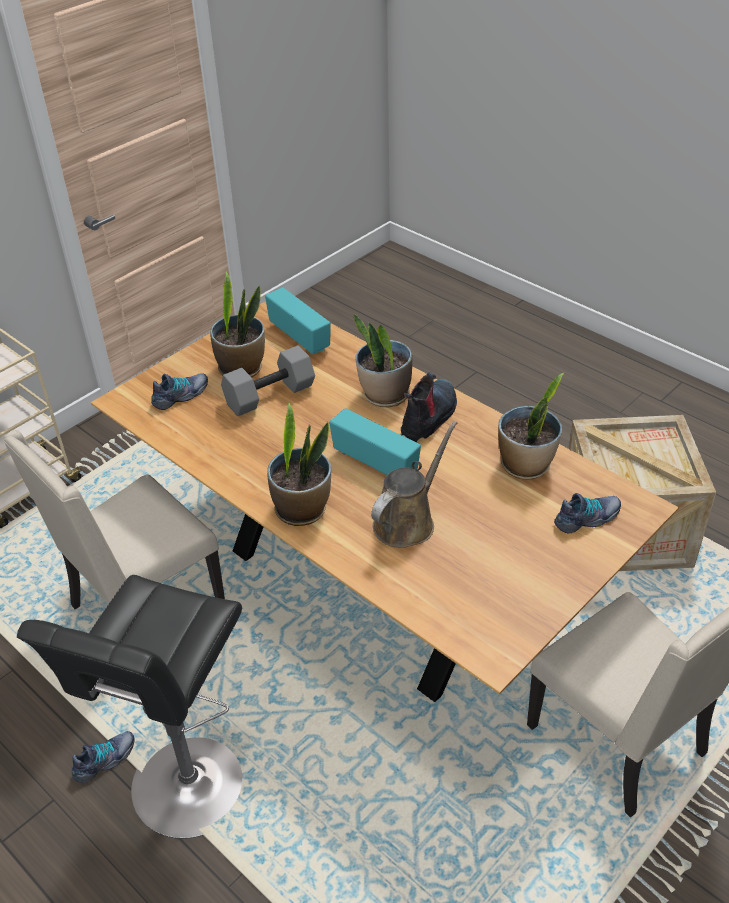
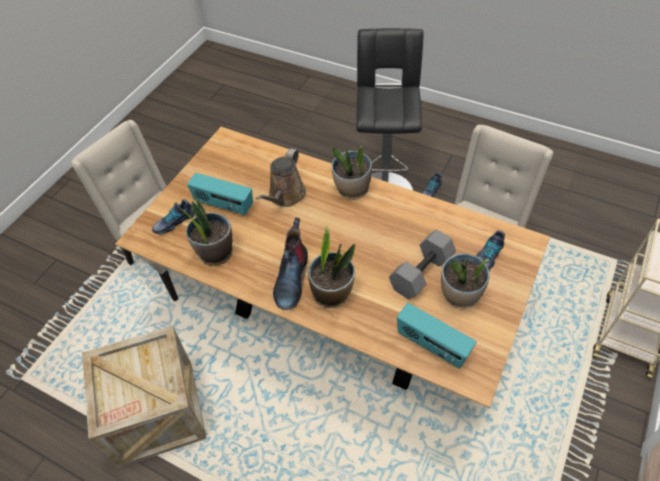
camera: 165 degrees right, 10 degrees up
radio [329,408,421,475] -> radio moved to [187,173,253,215]

